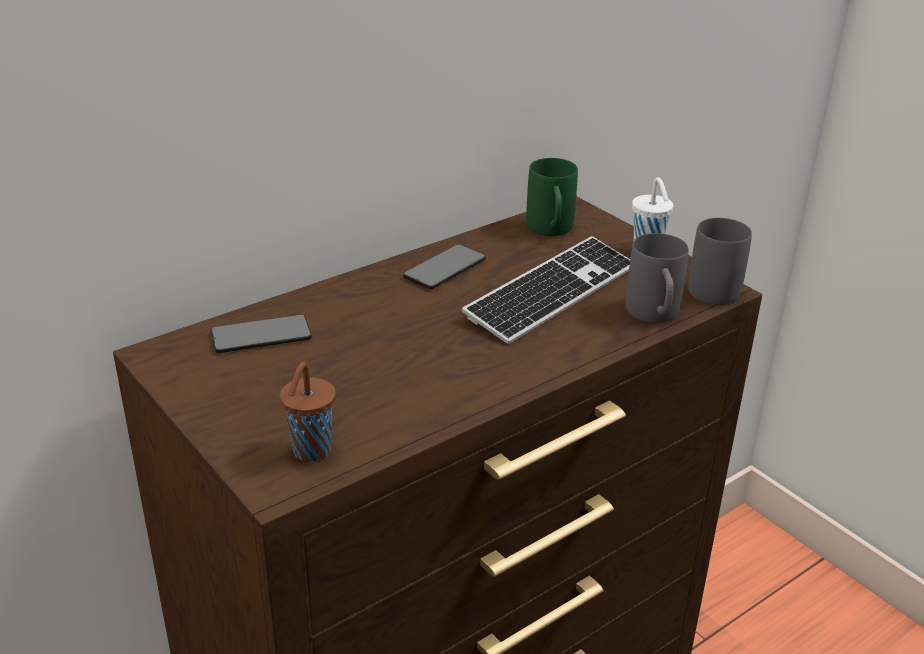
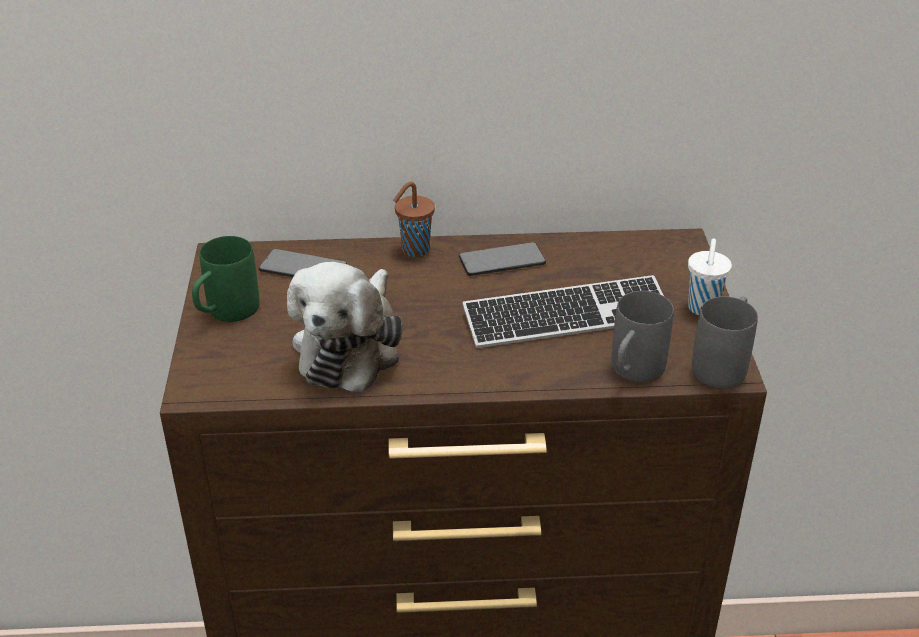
camera: 35 degrees right, 5 degrees up
brown cup [280,362,336,462] -> brown cup moved to [393,182,435,257]
green mug [526,158,578,236] -> green mug moved to [192,236,260,322]
none -> plush toy [287,262,403,393]

